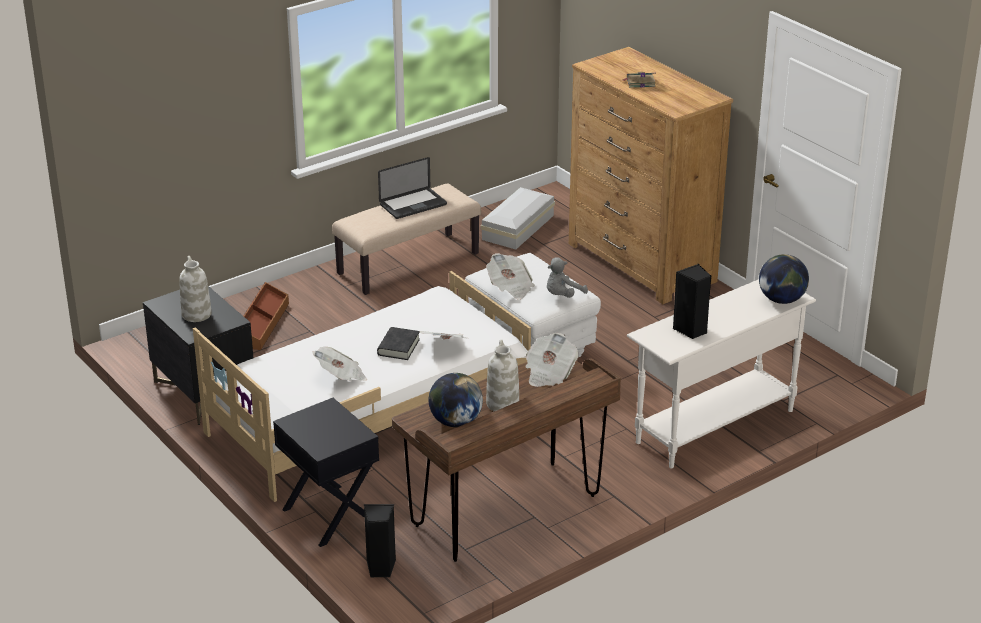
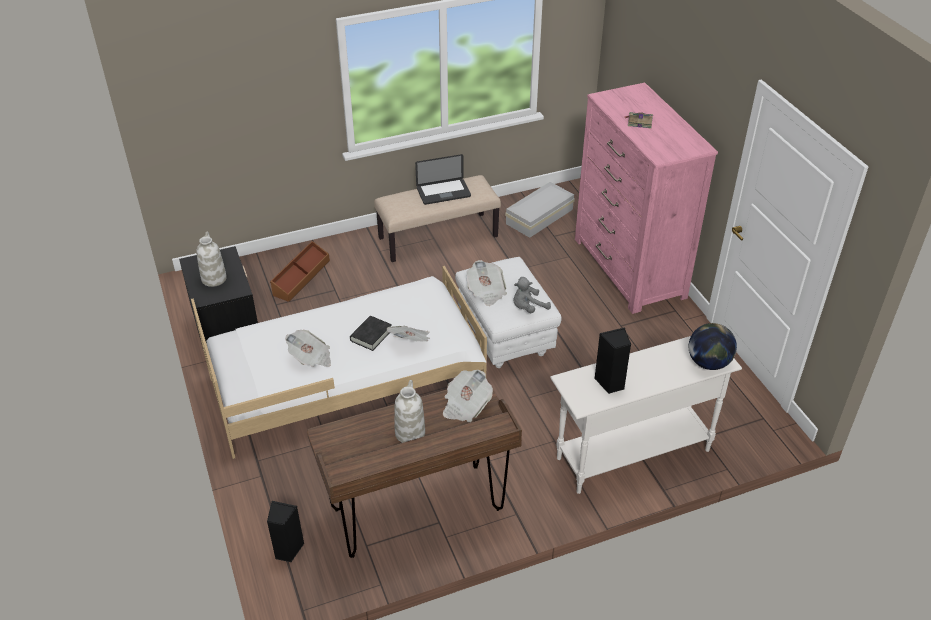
camera: 15 degrees right, 10 degrees up
black nightstand [273,398,379,547] -> none
globe [428,373,483,427] -> none
brown dresser [569,47,733,304] -> pink dresser [575,83,718,314]

